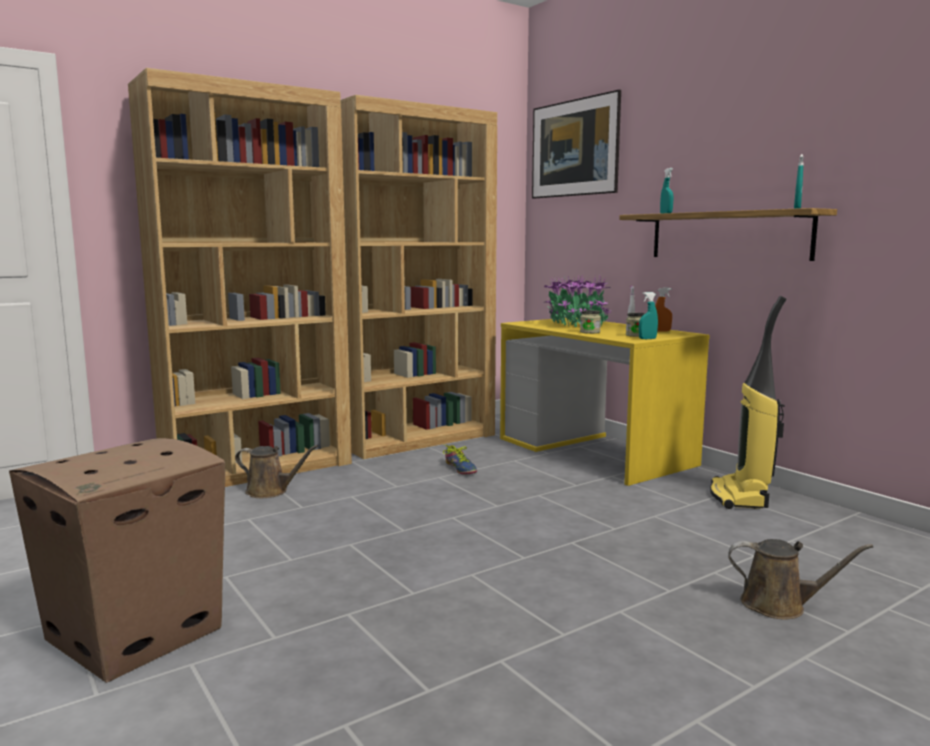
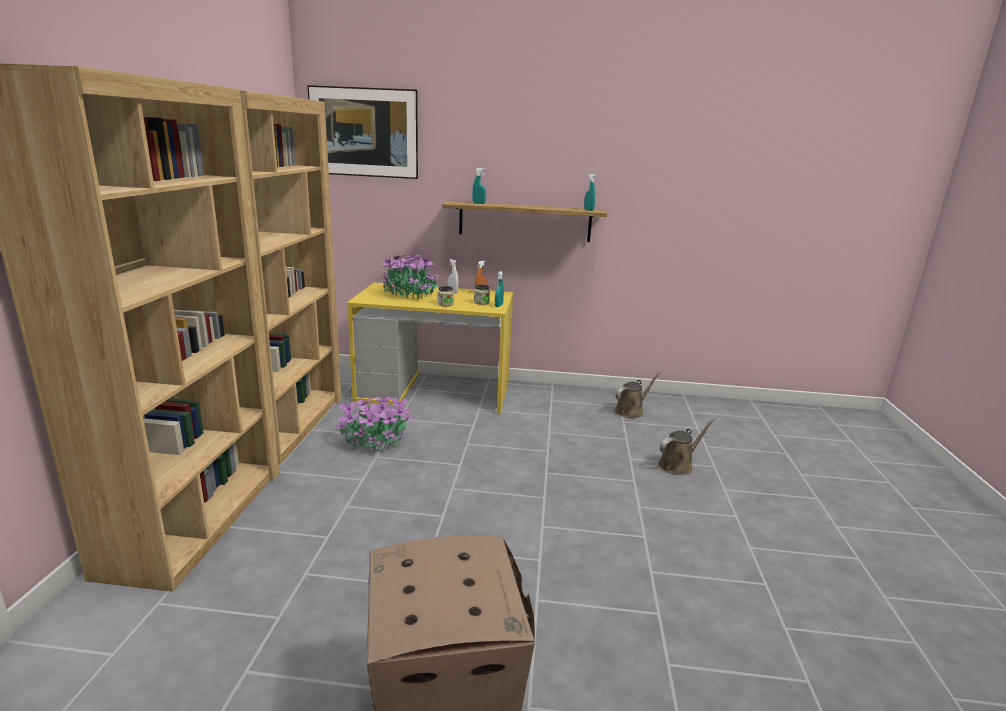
camera: 50 degrees left, 10 degrees up
brown watering can [235,445,318,498] -> brown watering can moved to [615,372,661,418]
shoe [443,445,477,475] -> potted plant [336,392,413,453]
vacuum cleaner [710,296,786,509] -> none

